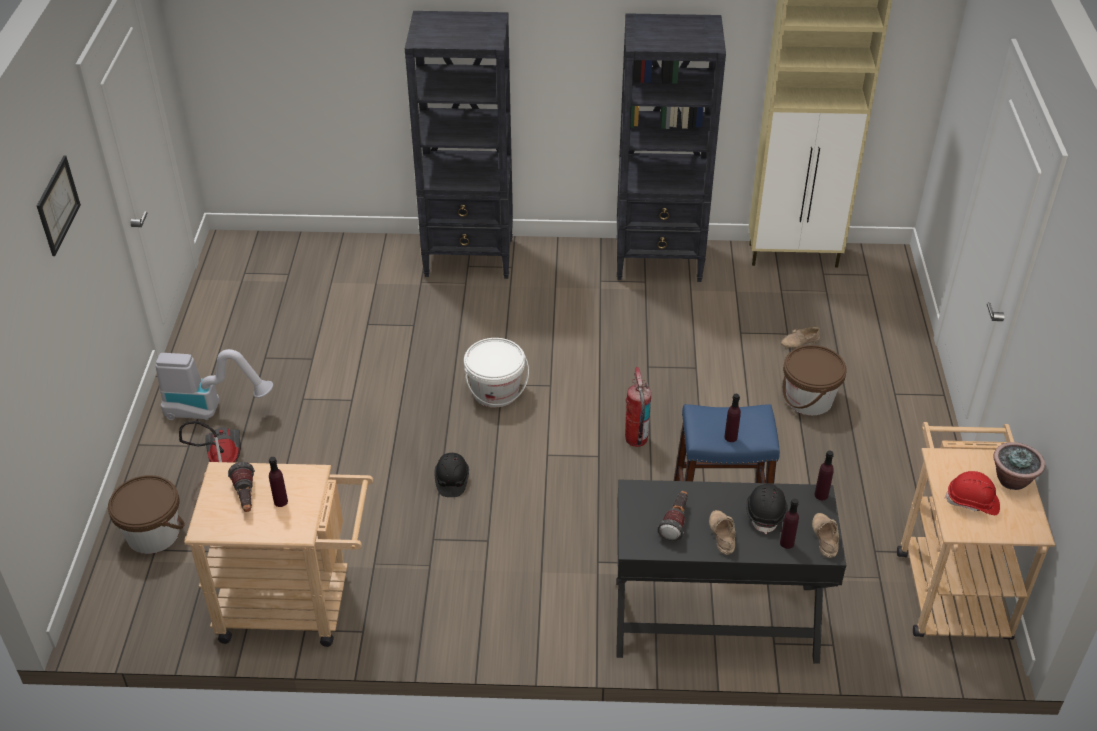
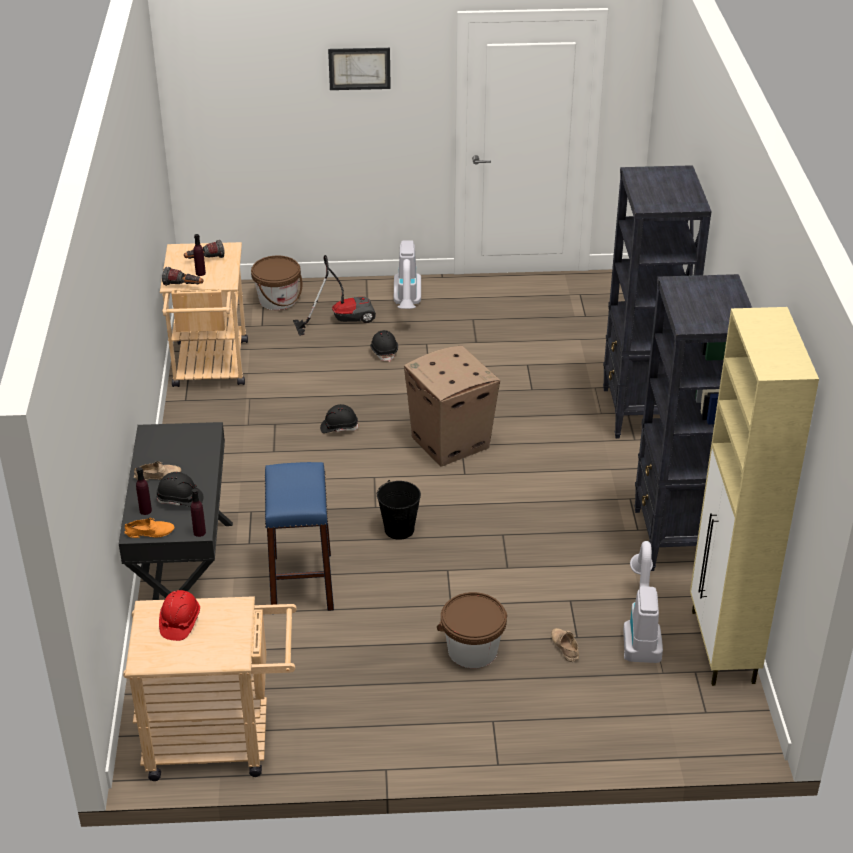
camera: 85 degrees right, 5 degrees down
white bucket [464,338,529,408] -> cardboard box [404,345,500,466]
fire extinguisher [625,367,651,447] -> black bucket [377,480,421,540]
flashlight [657,491,688,541] -> flashlight moved to [162,267,203,286]
purple bottle [724,394,741,442] -> none
beige shoe [812,513,839,558] -> orange shoe [124,518,174,538]
potted plant [993,442,1045,490] -> none
none -> black hard hat [370,330,398,362]
none -> vacuum cleaner [623,541,663,663]

